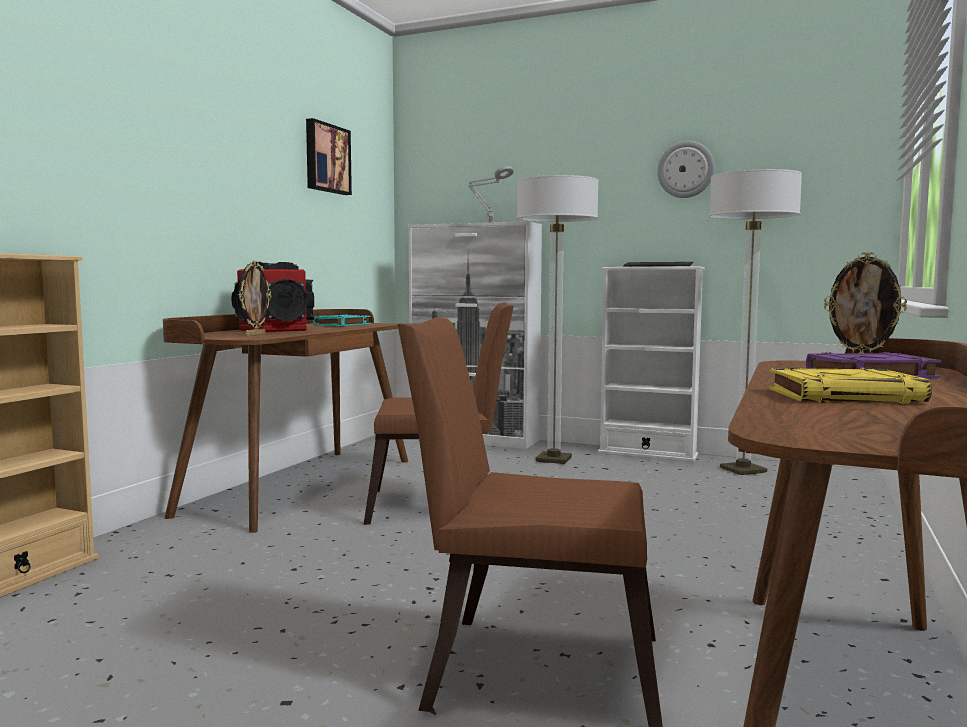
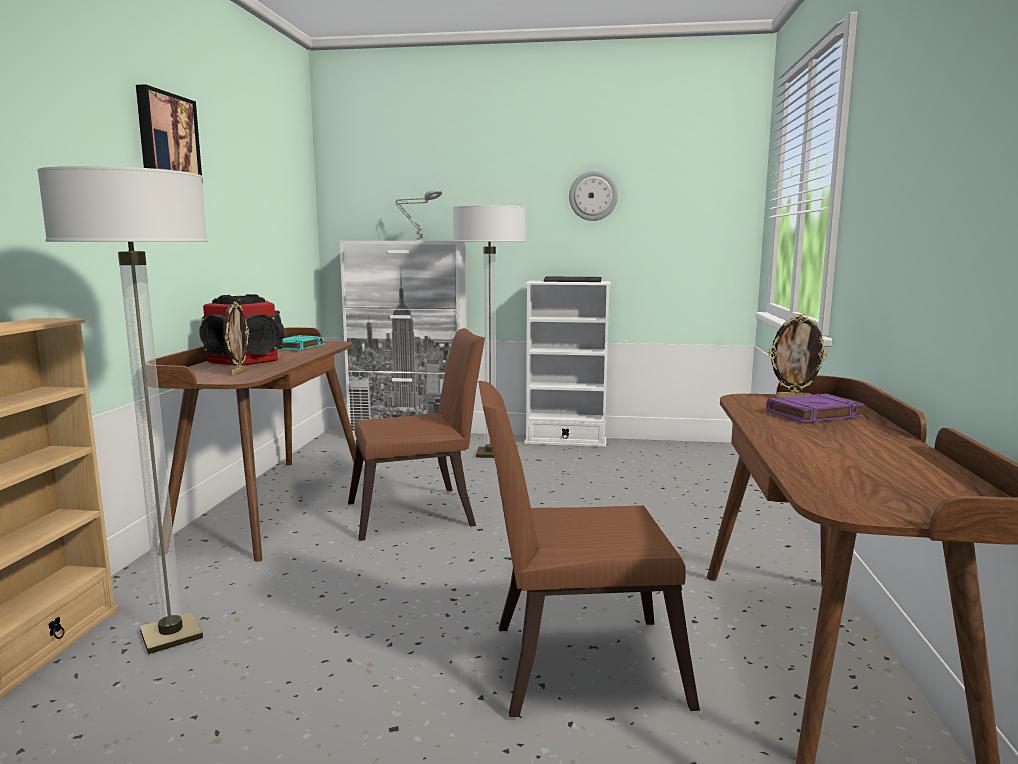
camera: 15 degrees left, 5 degrees up
picture [306,118,352,195] -> picture moved to [136,84,203,183]
floor lamp [709,169,802,475] -> floor lamp moved to [37,166,208,654]
yellow book [769,367,932,403] -> none

